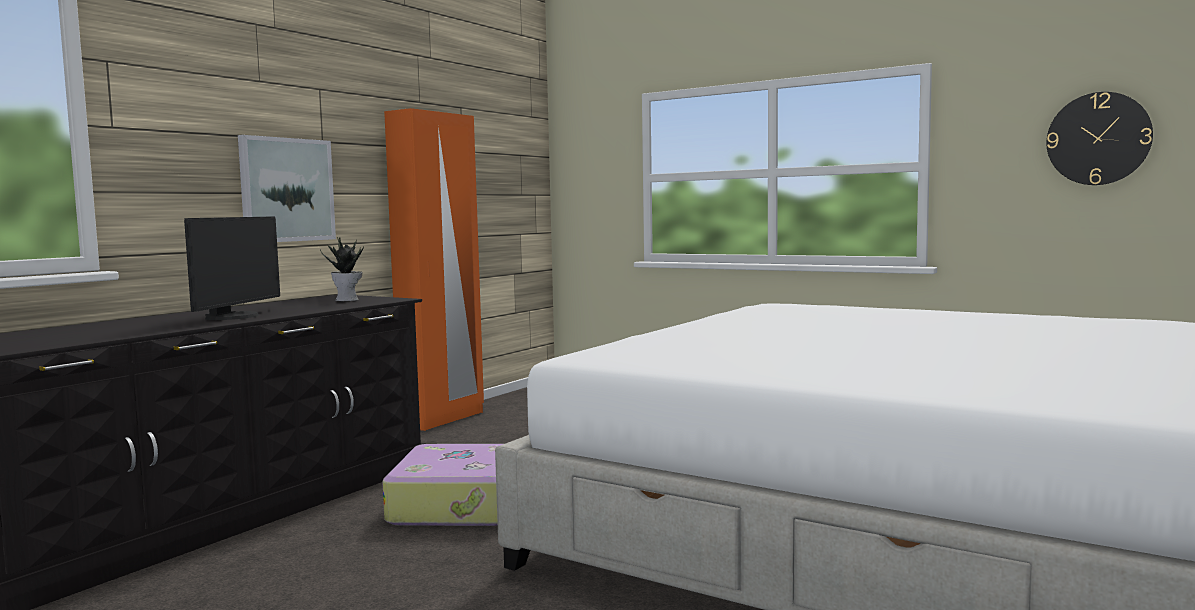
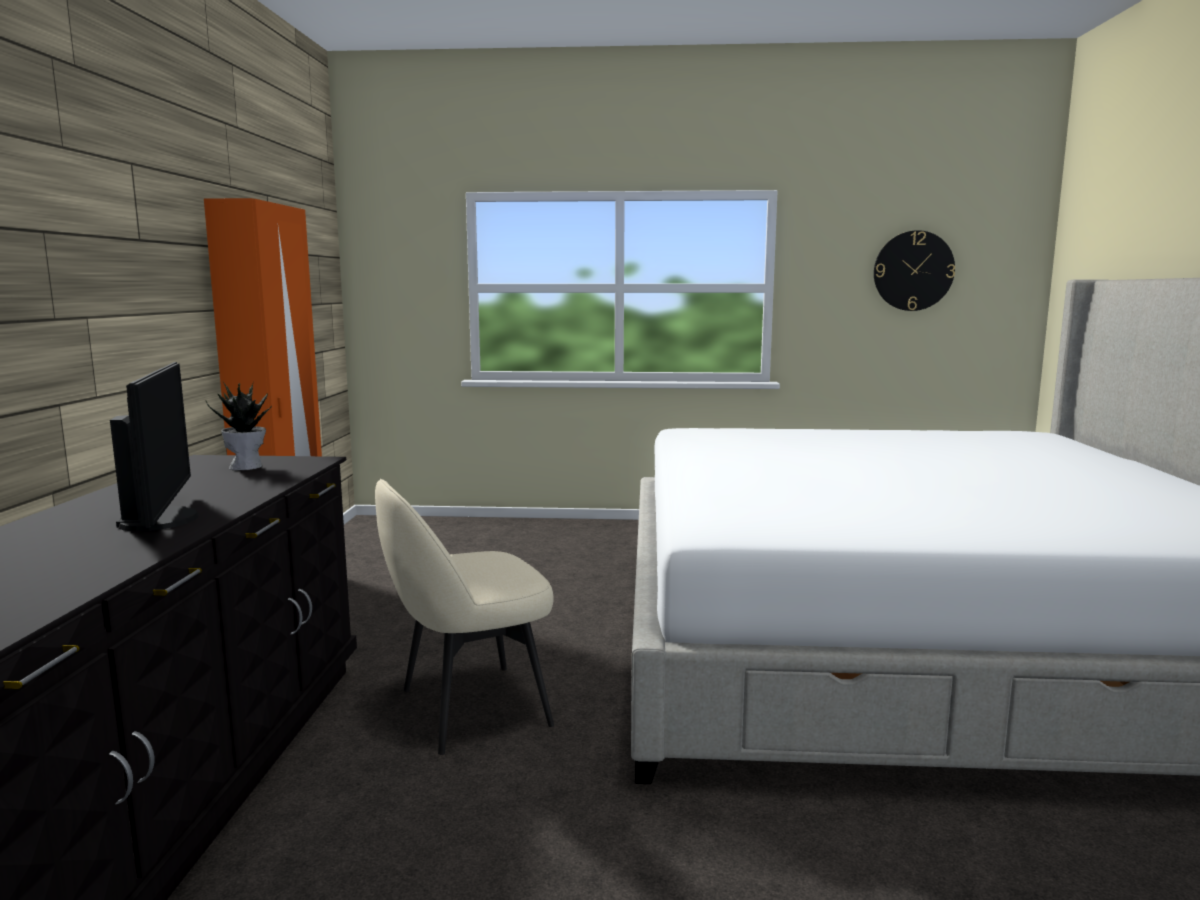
camera: 30 degrees left, 5 degrees up
picture [238,135,336,242] -> none
suitcase [382,444,503,526] -> beige chair [375,479,554,755]

